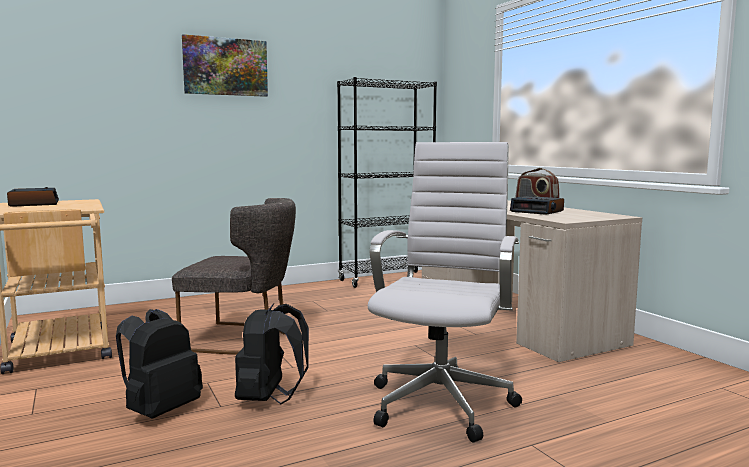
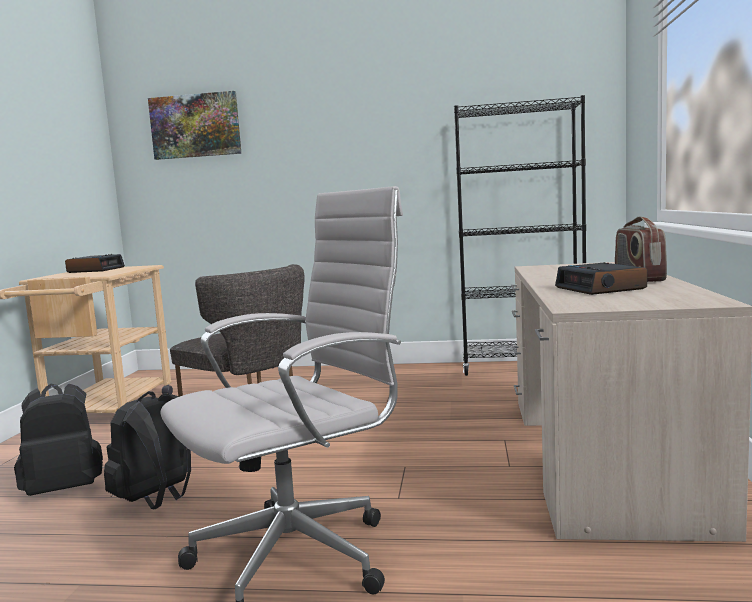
camera: 35 degrees right, 0 degrees up
picture [182,34,268,97] -> picture moved to [148,91,241,160]

